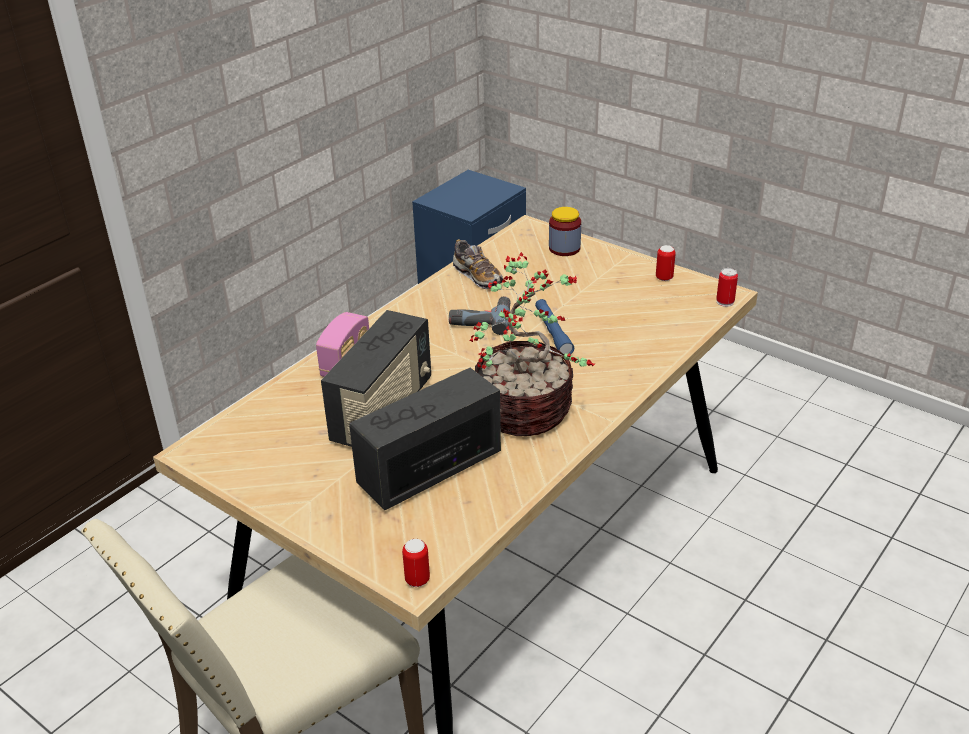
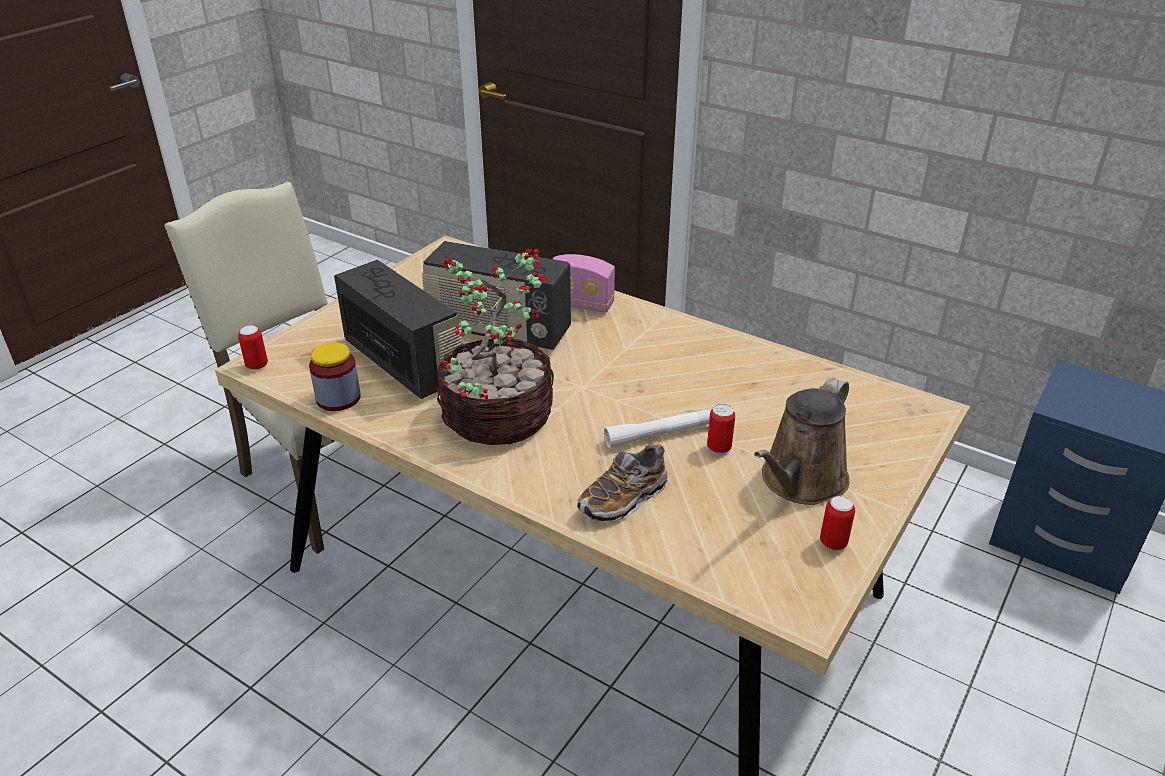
camera: 85 degrees right, 0 degrees up
power drill [449,296,511,335] -> none
shoe [453,239,503,289] -> shoe moved to [577,444,668,522]
blue flashlight [535,299,574,355] -> white flashlight [604,409,711,448]
jar [549,207,581,256] -> jar moved to [309,342,361,411]
can [716,268,738,307] -> can moved to [707,404,735,456]
none -> brown watering can [754,377,850,505]

